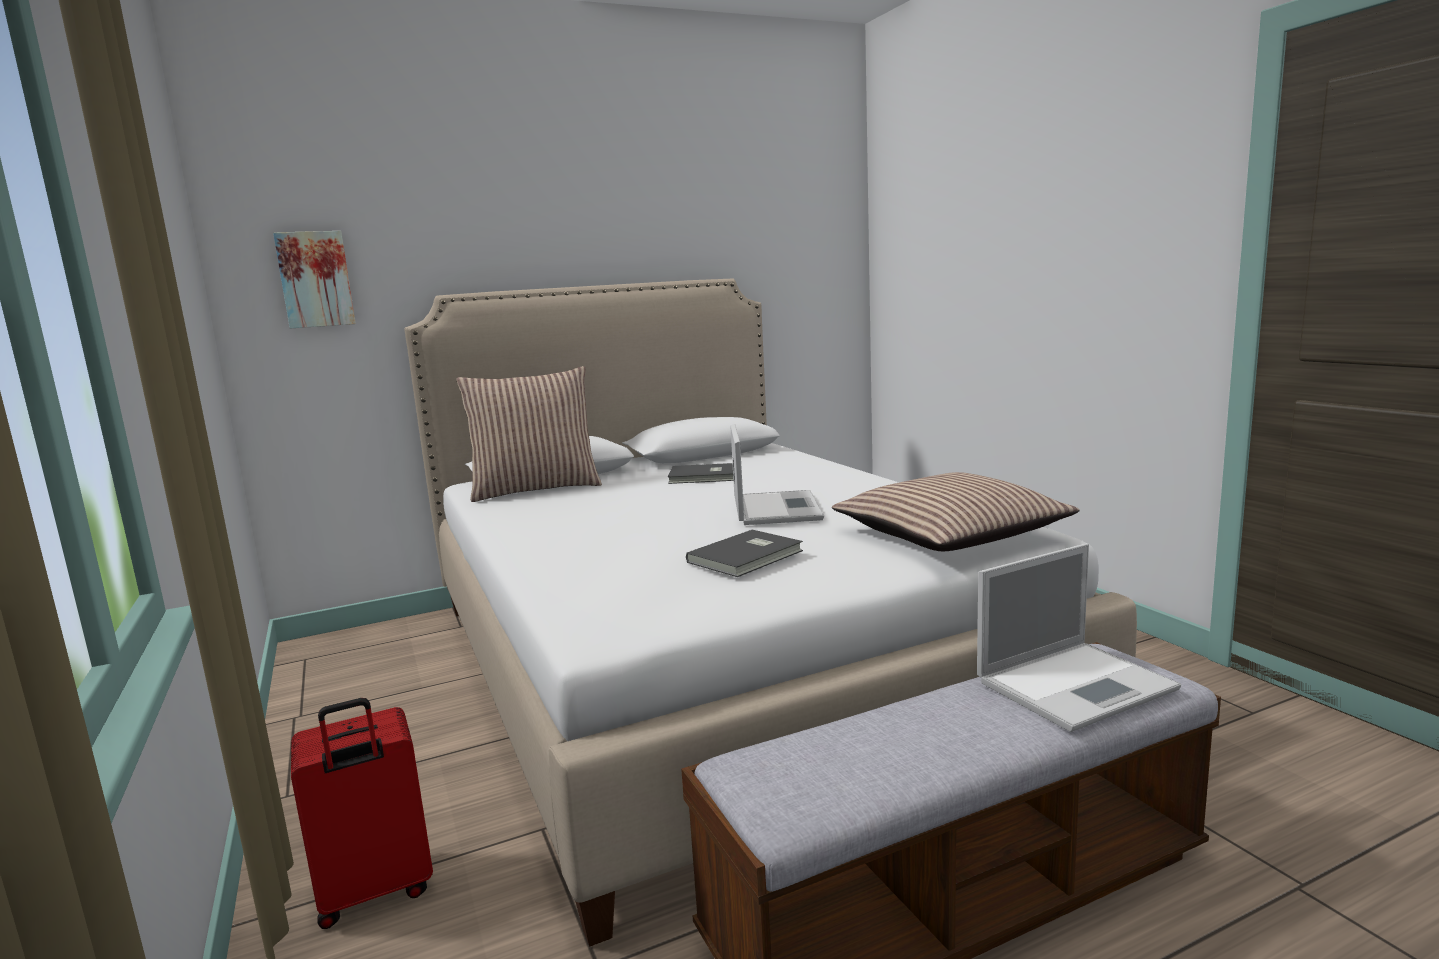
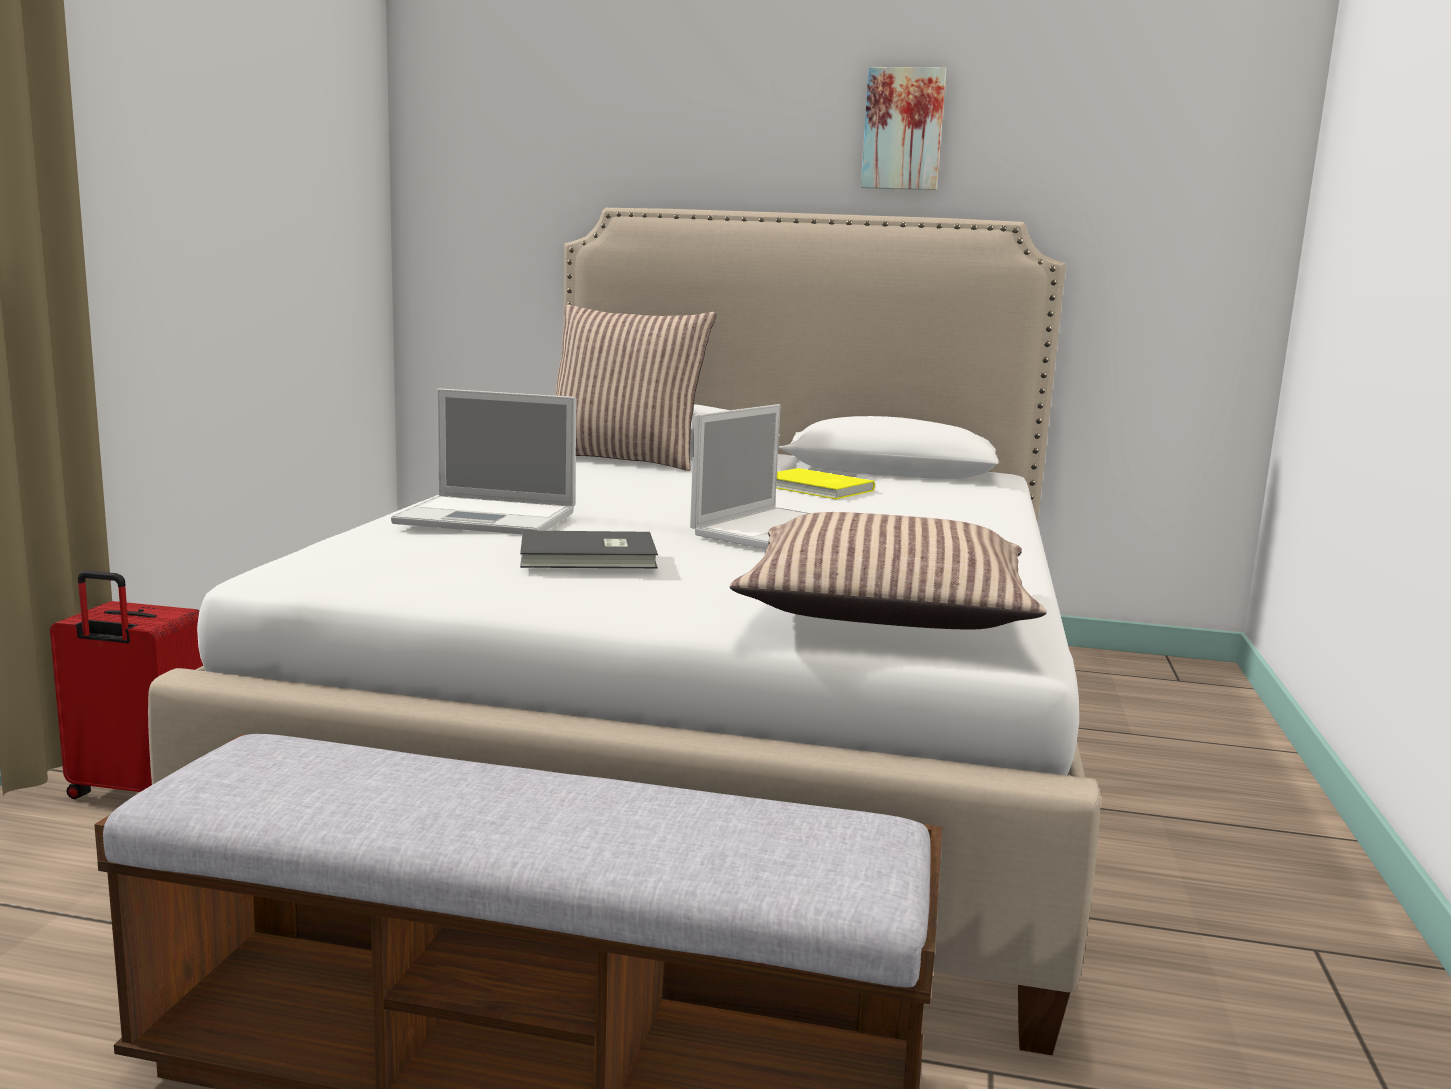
camera: 35 degrees right, 0 degrees up
picture [273,231,356,328] -> picture moved to [861,67,946,190]
grey book [668,463,733,484] -> yellow book [776,468,875,499]
laptop [977,543,1181,732] -> laptop moved to [391,388,576,534]

